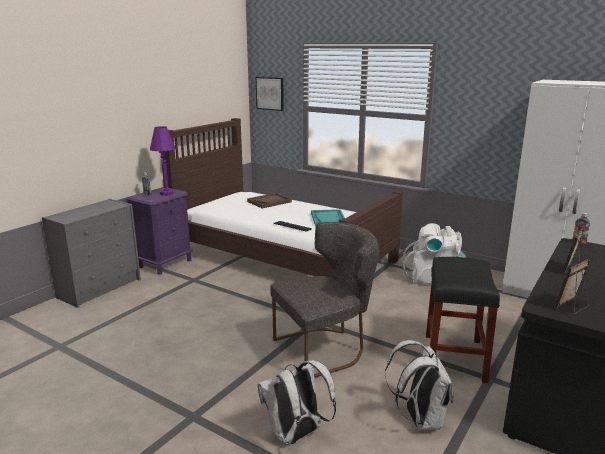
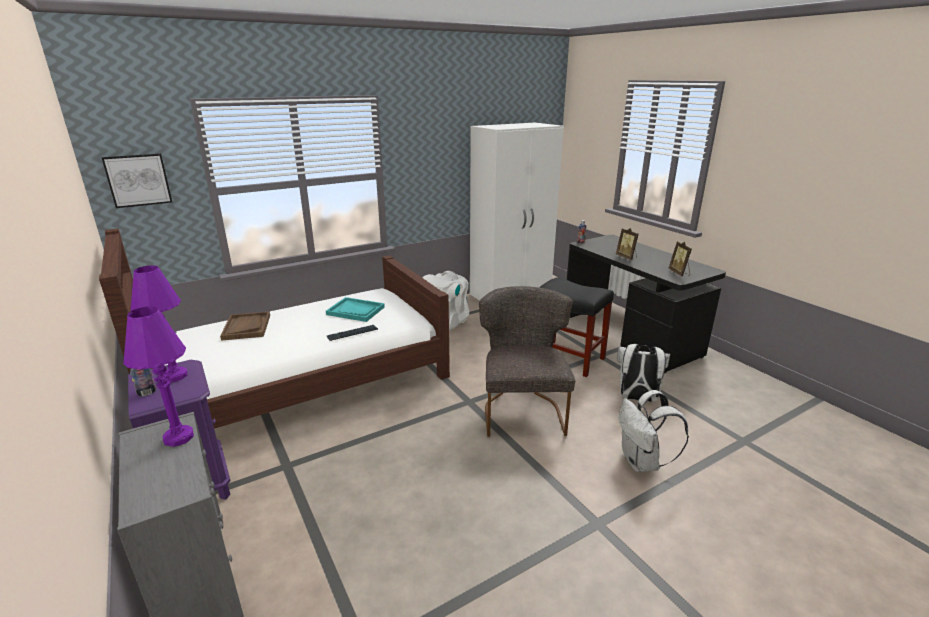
camera: 65 degrees left, 5 degrees up
none -> purple table lamp [123,306,194,447]

